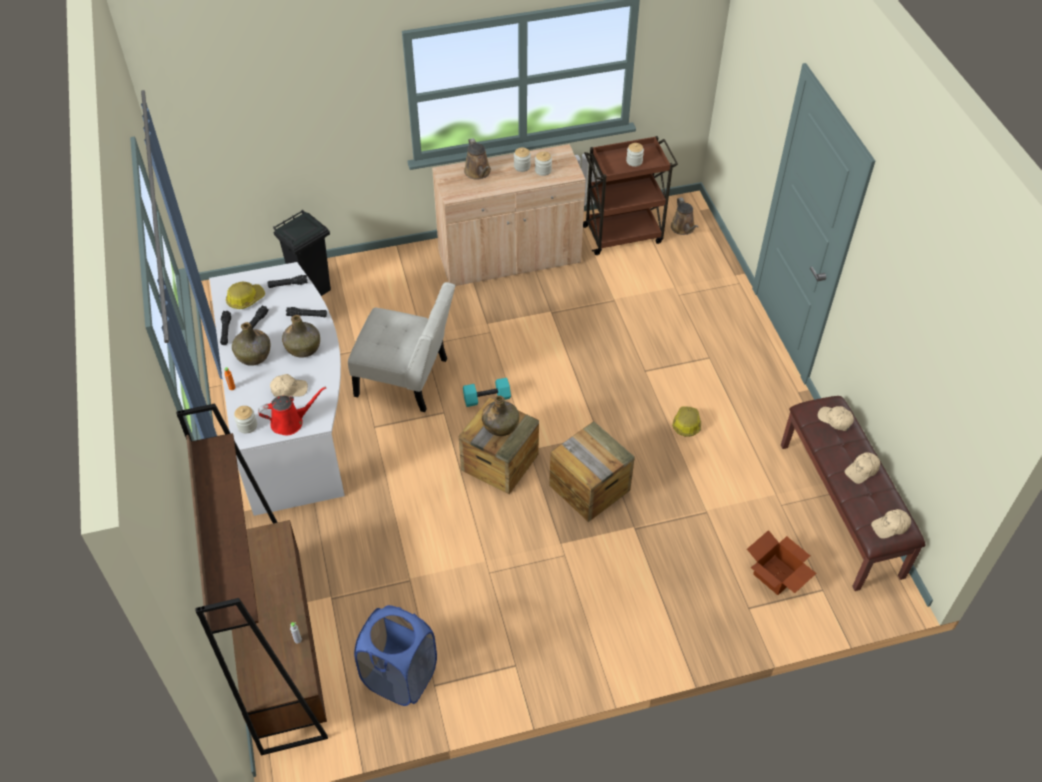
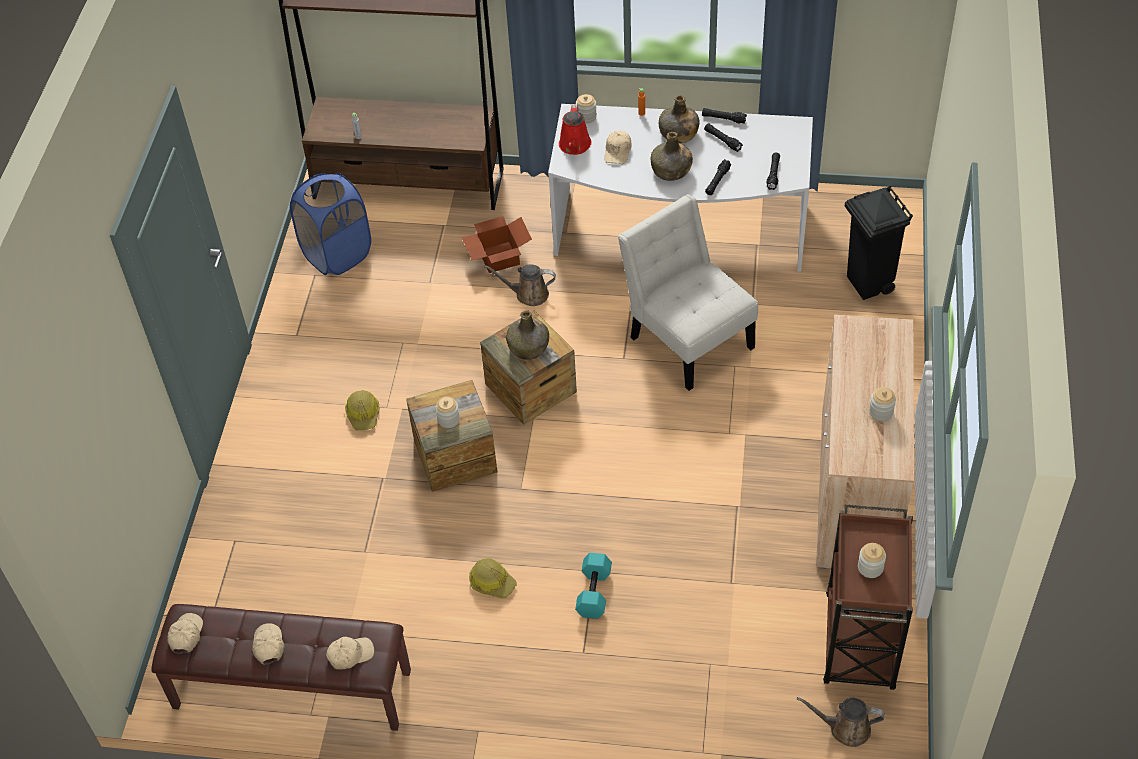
camera: 115 degrees right, 0 degrees up
hard hat [226,282,265,309] -> hard hat moved to [345,390,379,431]
white chair [348,282,455,412] -> white chair turned 105 degrees clockwise [618,194,758,391]
turquoise dumbbell [463,378,511,407] -> turquoise dumbbell moved to [575,553,612,619]
brown watering can [464,138,491,180] -> brown watering can moved to [484,264,556,306]
jar [535,151,552,176] -> jar moved to [435,397,460,428]
cardboard box [747,530,816,595] -> cardboard box moved to [462,216,532,273]

